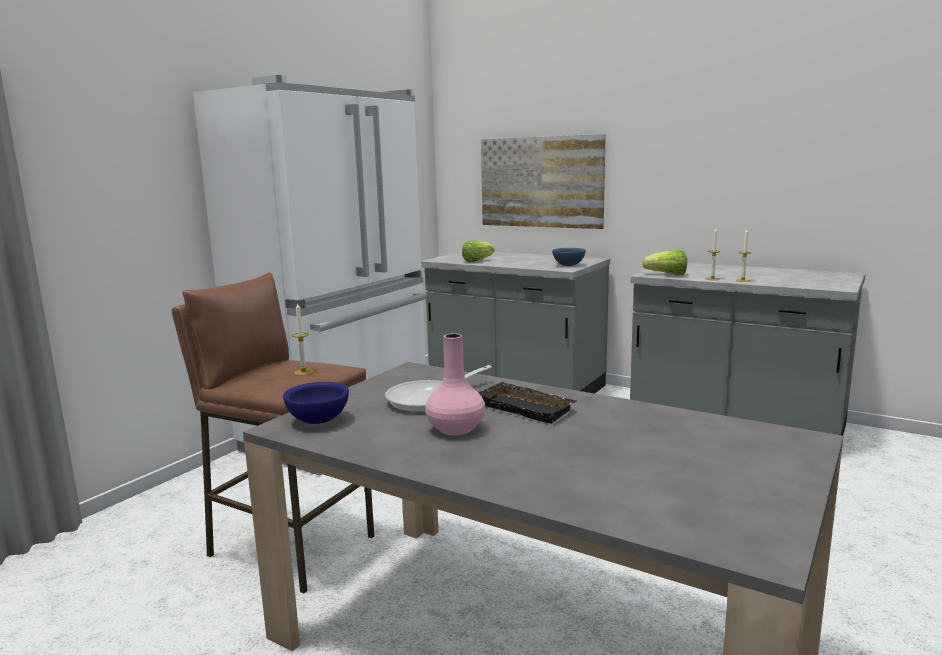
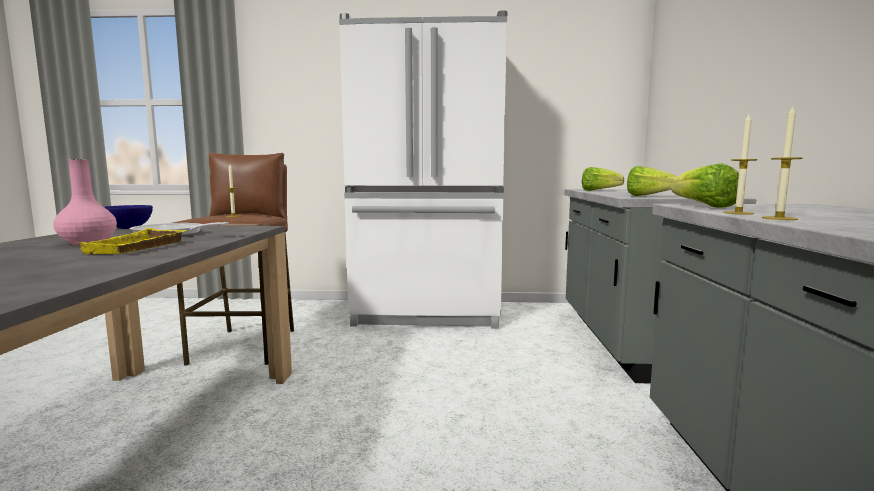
camera: 60 degrees right, 5 degrees down
black tray [478,382,577,424] -> yellow tray [76,228,186,254]
picture [481,134,606,229] -> none
blue bowl [552,248,586,266] -> lettuce [627,166,678,196]

